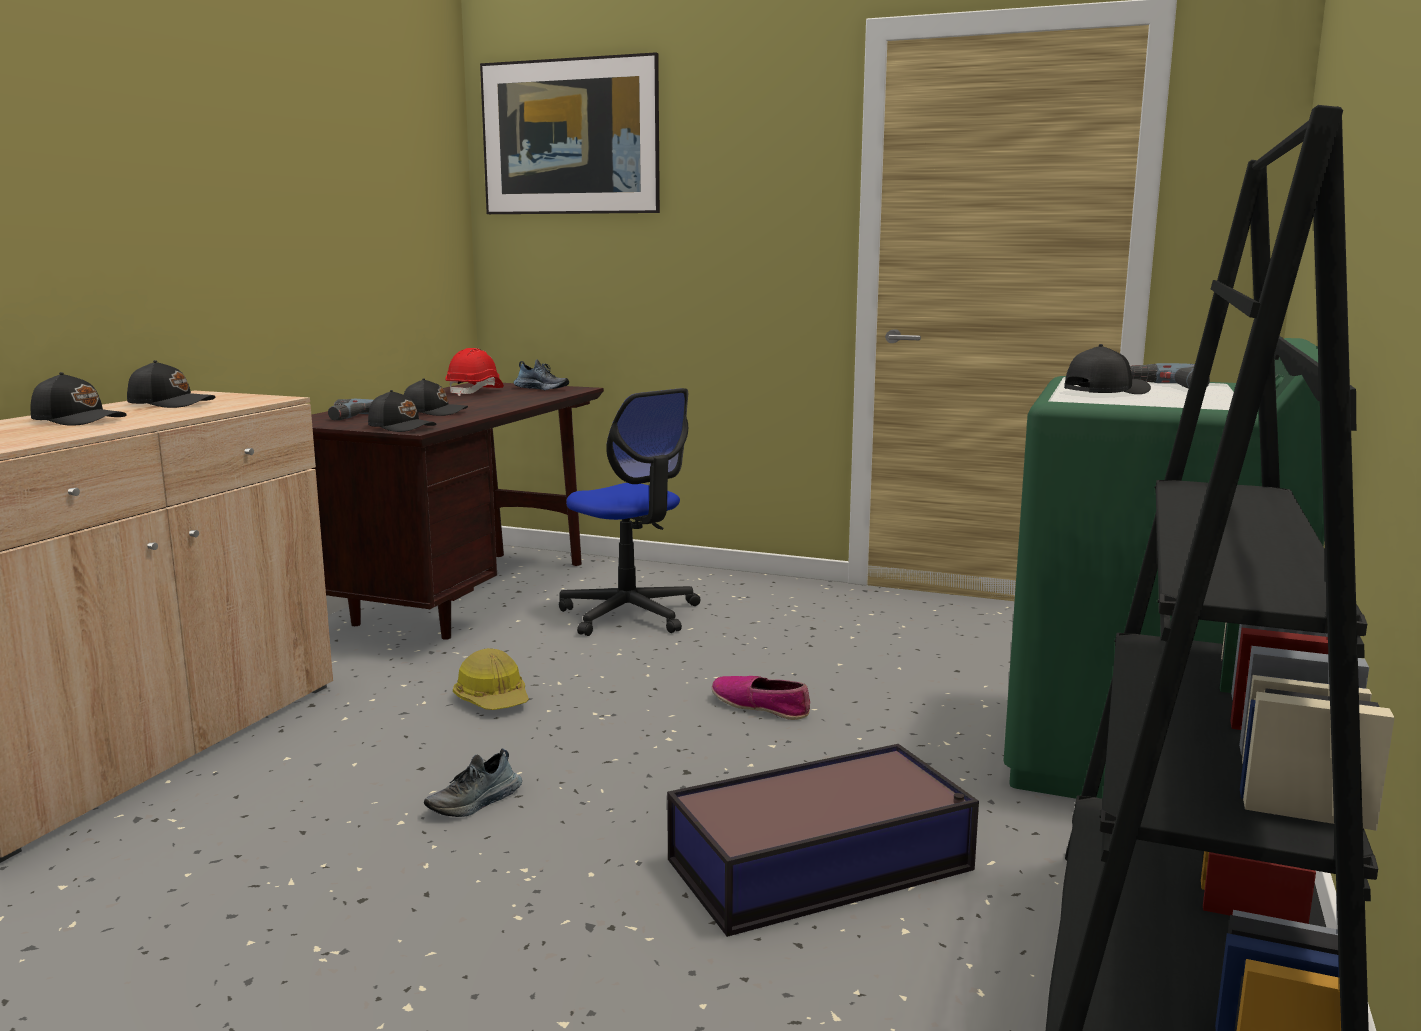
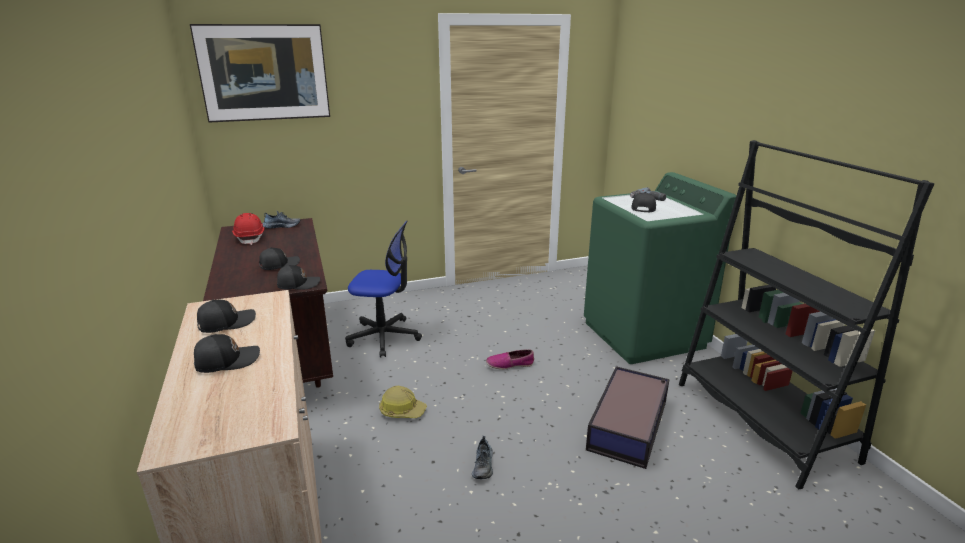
camera: 40 degrees left, 10 degrees up
power drill [328,399,373,420] -> none

